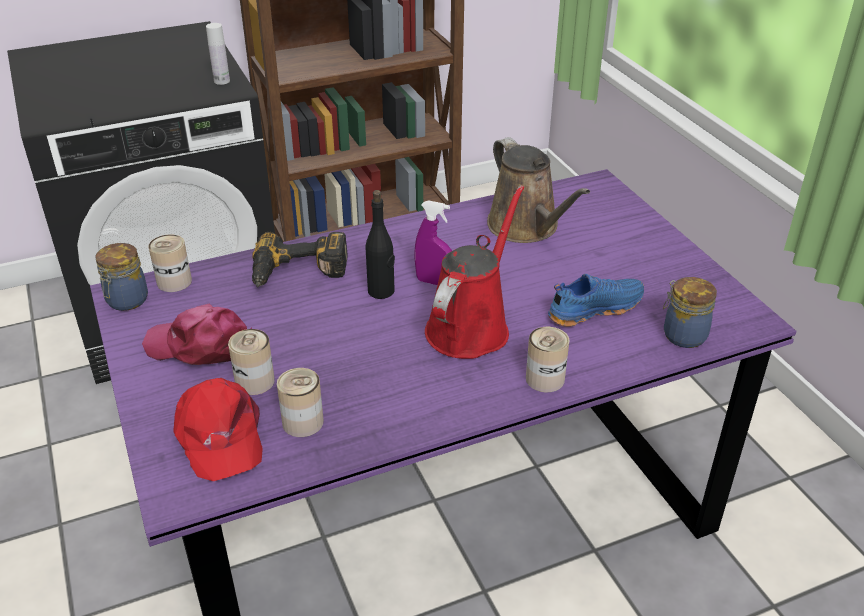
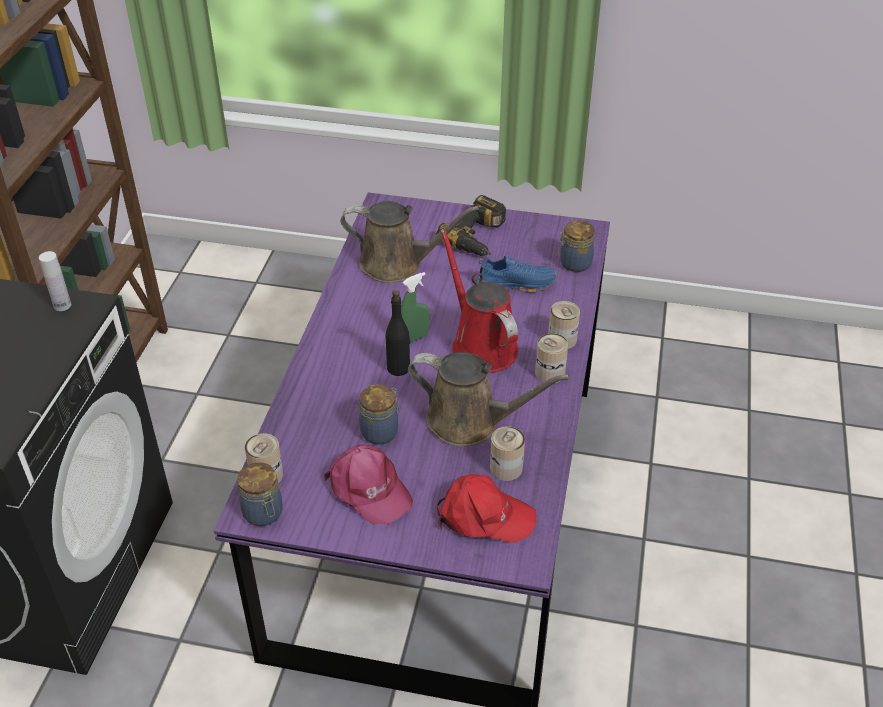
camera: 55 degrees left, 5 degrees up
pink cap [142,304,252,365] -> pink cap turned 90 degrees counterclockwise [324,444,413,524]
can [228,329,275,395] -> can moved to [535,333,568,383]
power drill [252,232,348,287] -> power drill moved to [436,195,506,256]
purple spray bottle [414,200,452,285] -> green spray bottle [401,272,430,343]
blue shoe [548,274,644,327] -> blue shoe turned 75 degrees clockwise [476,255,557,292]
none -> jar [359,385,399,445]
none -> brown watering can [408,352,570,447]

